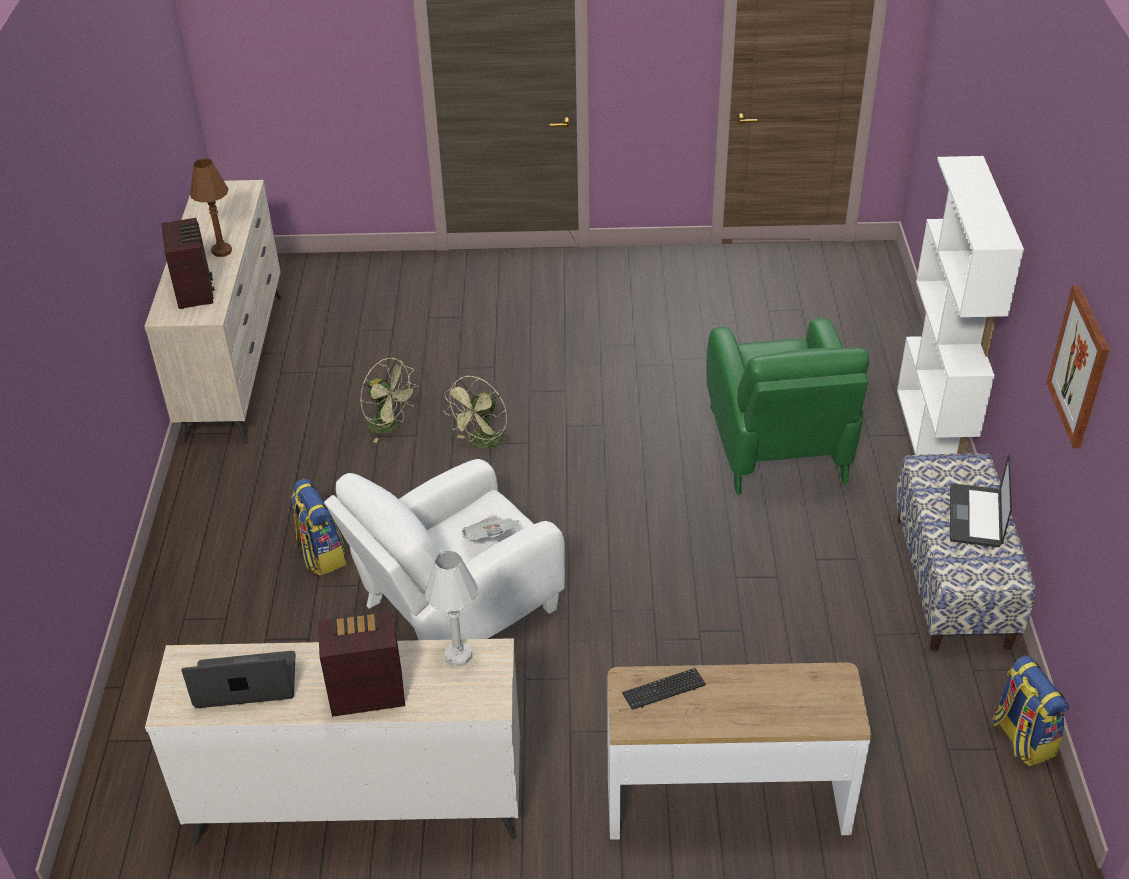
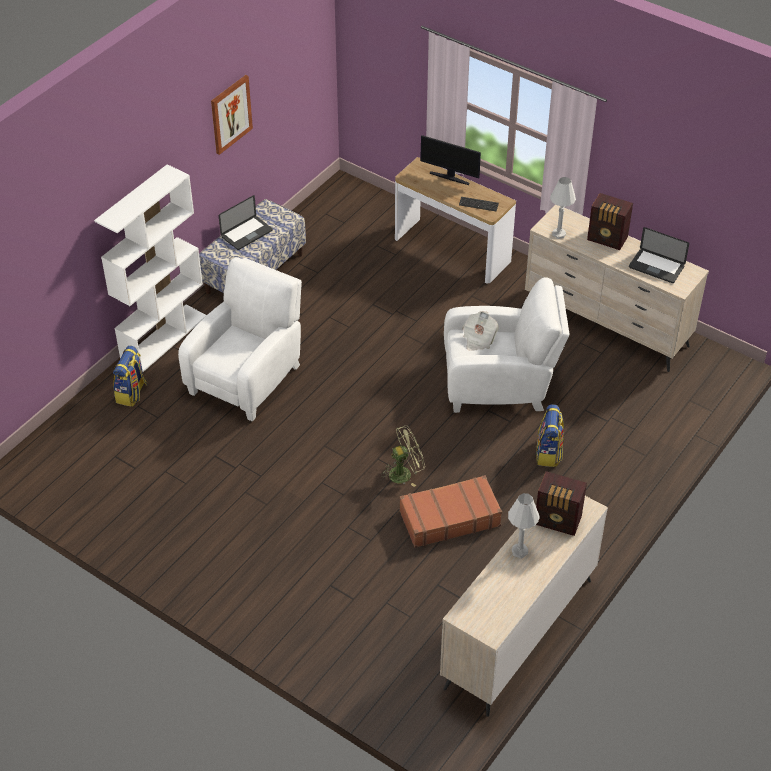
camera: 145 degrees left, 5 degrees up
radio [161,218,215,309] -> radio turned 90 degrees counterclockwise [536,471,587,536]
brown table lamp [190,159,232,257] -> white table lamp [508,493,540,559]
green fan [360,358,418,443] -> brown suitcase [400,475,502,548]
green armchair [706,318,869,495] -> white armchair [178,257,302,422]
backpack [992,655,1069,766] -> backpack moved to [113,346,147,407]
none -> monitor [420,135,481,185]

